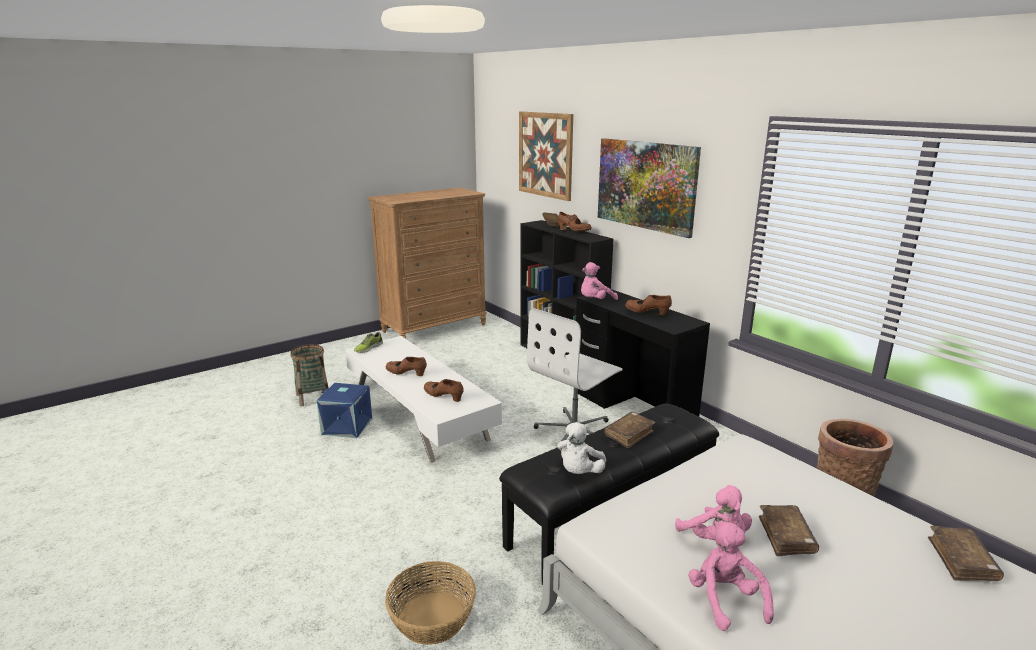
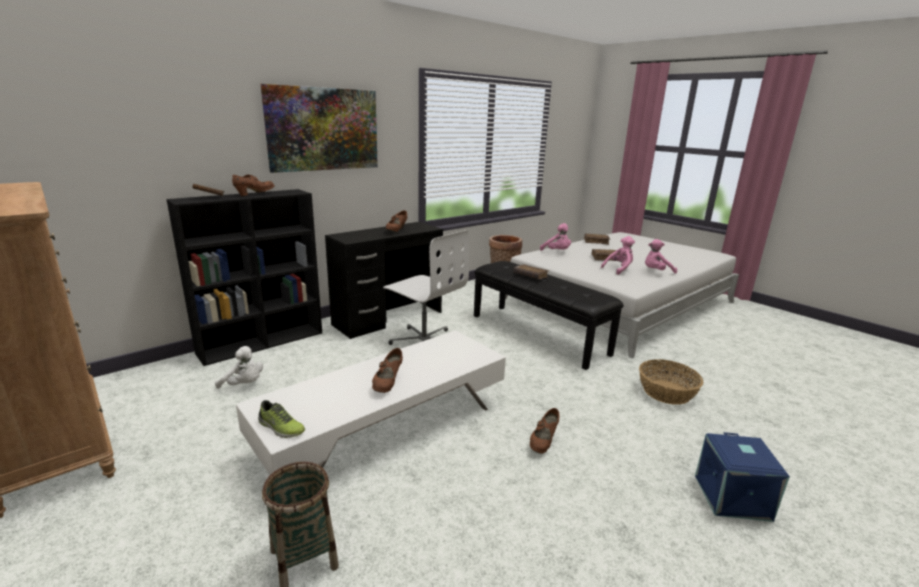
camera: 95 degrees left, 0 degrees up
blue storage box [317,383,372,438] -> blue storage box moved to [695,432,790,522]
brown shoe [424,379,464,402] -> brown shoe moved to [530,408,559,454]
picture [519,112,573,201] -> none
white plush toy [557,422,606,474] -> white plush toy moved to [215,346,263,389]
pink plush toy [581,262,618,300] -> pink plush toy moved to [540,223,571,251]

